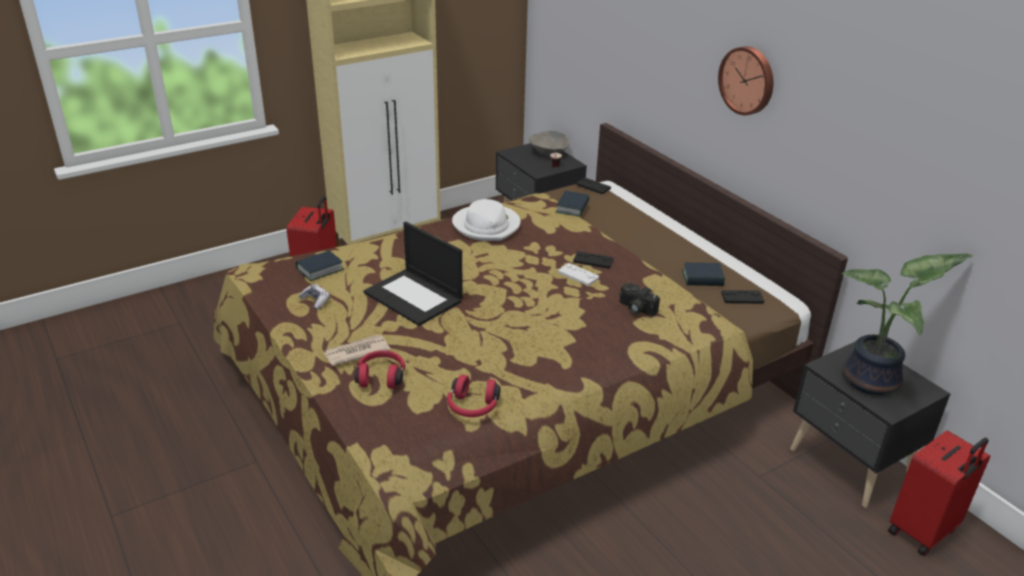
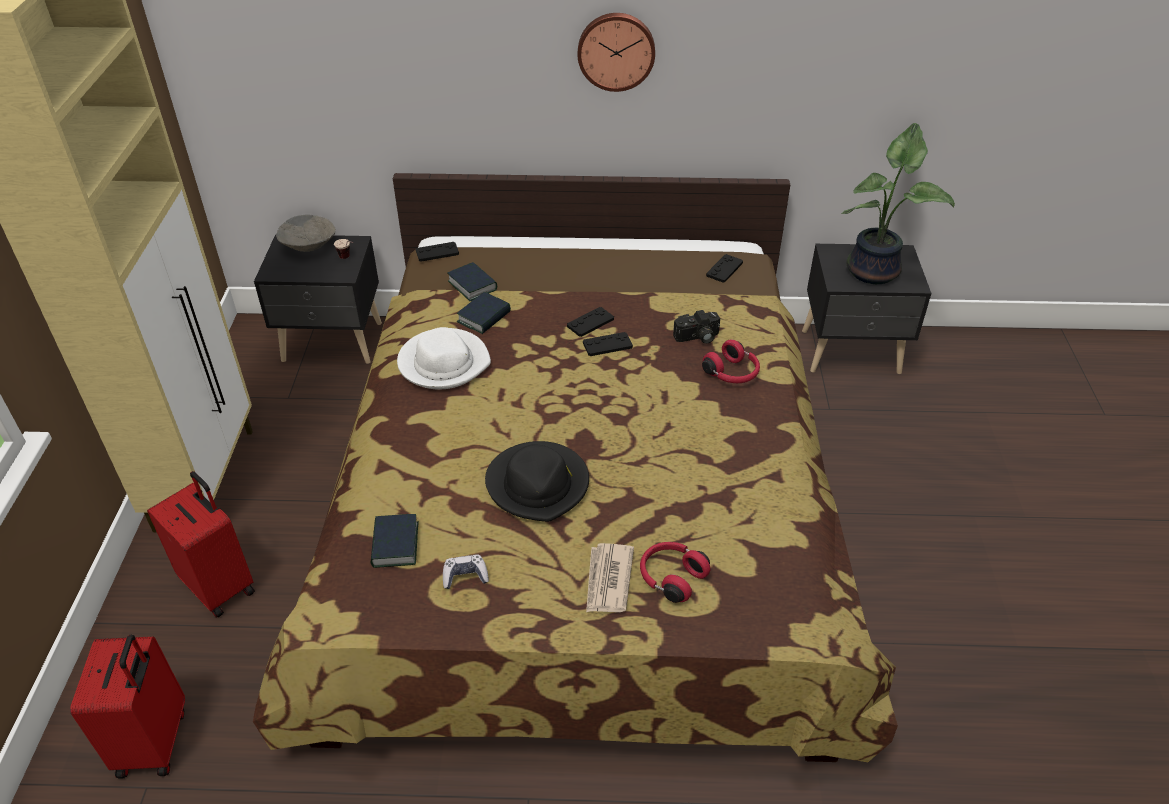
camera: 55 degrees left, 10 degrees up
laptop [364,222,463,326] -> black hat [485,441,589,522]
red headphones [447,375,501,417] -> red headphones moved to [702,339,760,383]
white game controller [558,263,599,286] -> black game controller [583,332,633,356]
book [682,262,725,286] -> book moved to [457,292,511,334]
red suitcase [888,430,990,556] -> red suitcase moved to [70,635,185,779]

